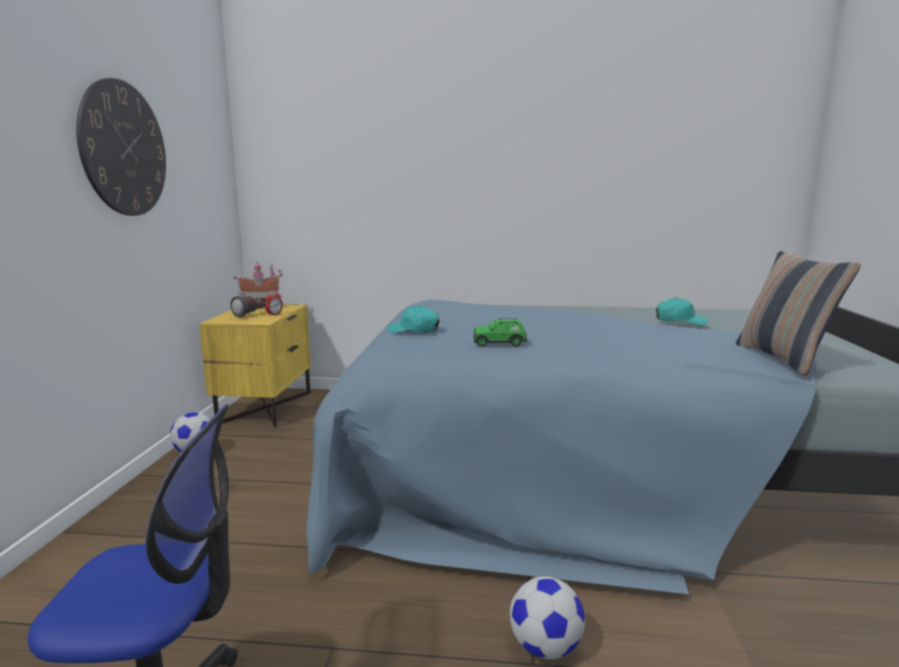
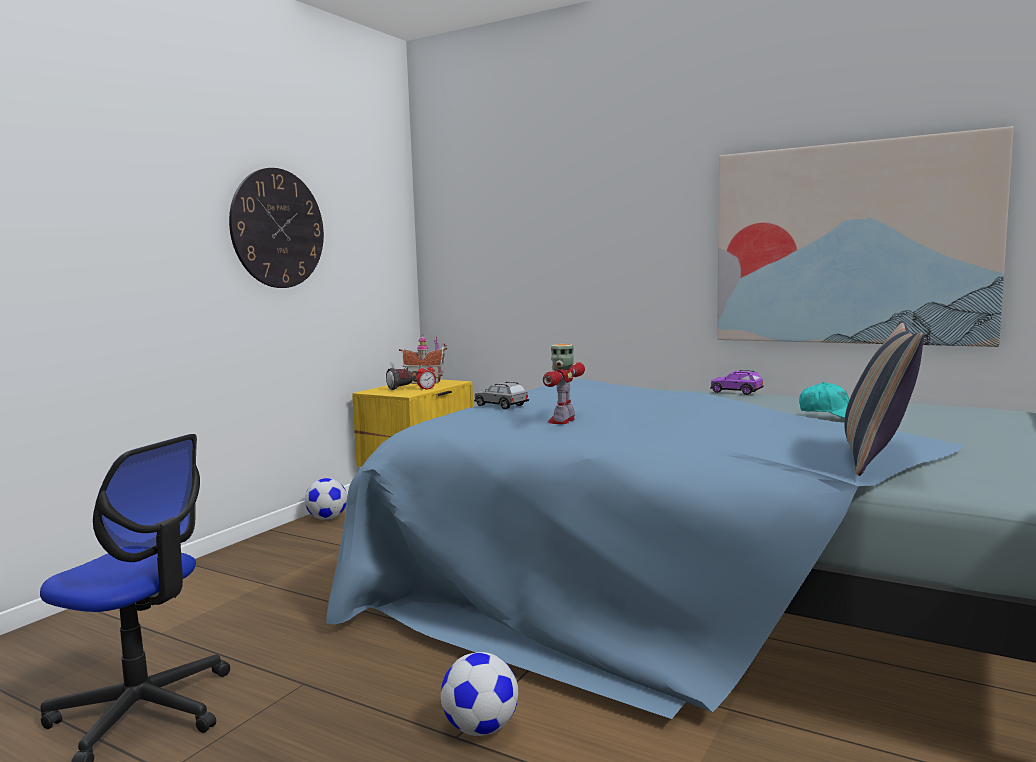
camera: 25 degrees right, 5 degrees down
turquoise cap [387,306,440,333] -> grey toy car [474,382,529,409]
green toy car [474,318,527,347] -> toy robot [543,344,585,424]
none -> purple toy car [710,370,763,395]
none -> picture [717,126,1014,347]

